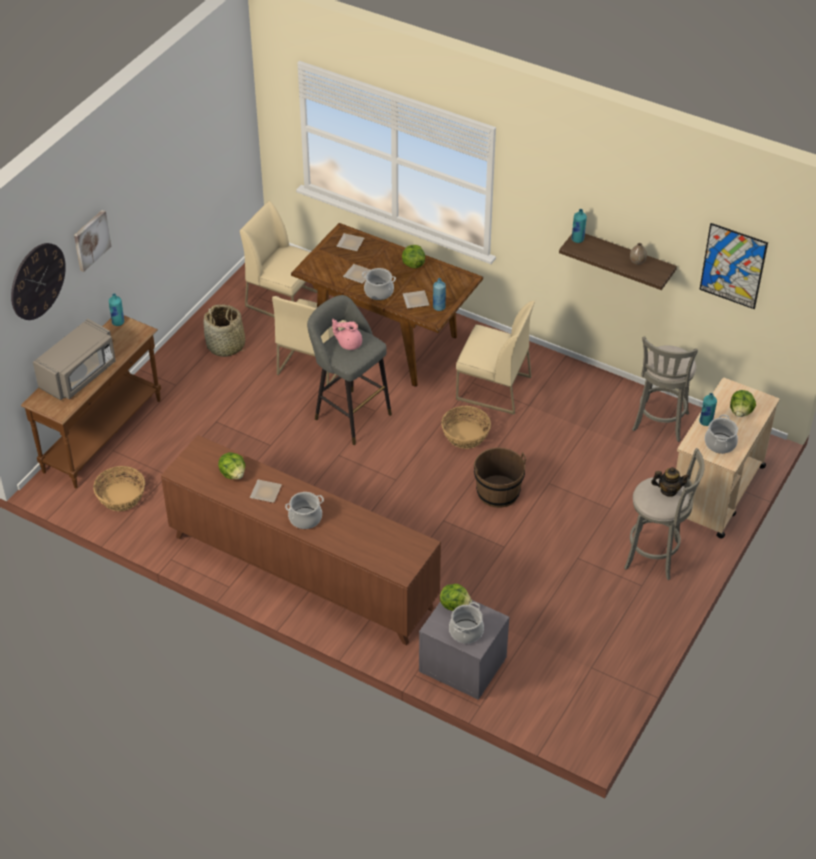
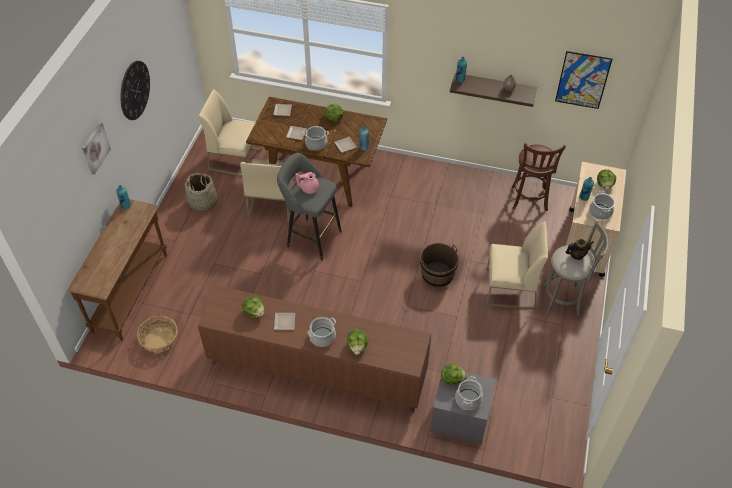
camera: 15 degrees left, 5 degrees up
wall clock [11,243,66,320] -> wall clock moved to [120,61,150,120]
grey microwave [33,319,116,400] -> none
basket [441,406,491,449] -> none
beige chair [456,300,535,415] -> beige chair moved to [487,221,548,309]
grey stool [632,336,698,442] -> brown stool [512,143,566,211]
none -> lettuce [347,330,369,355]

